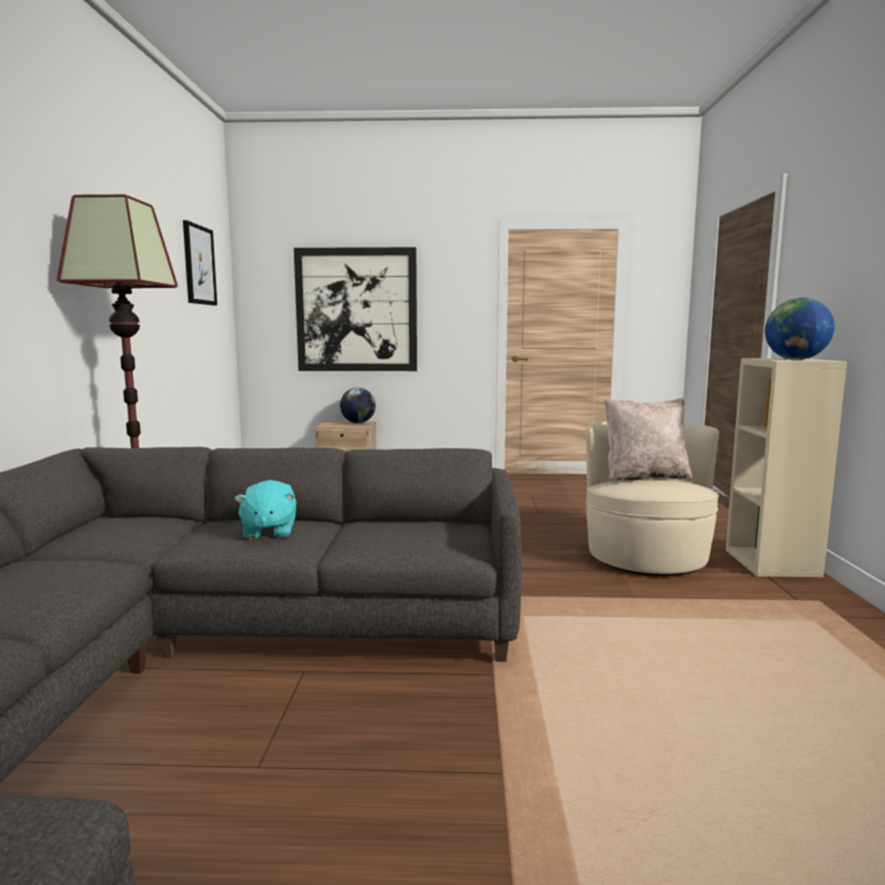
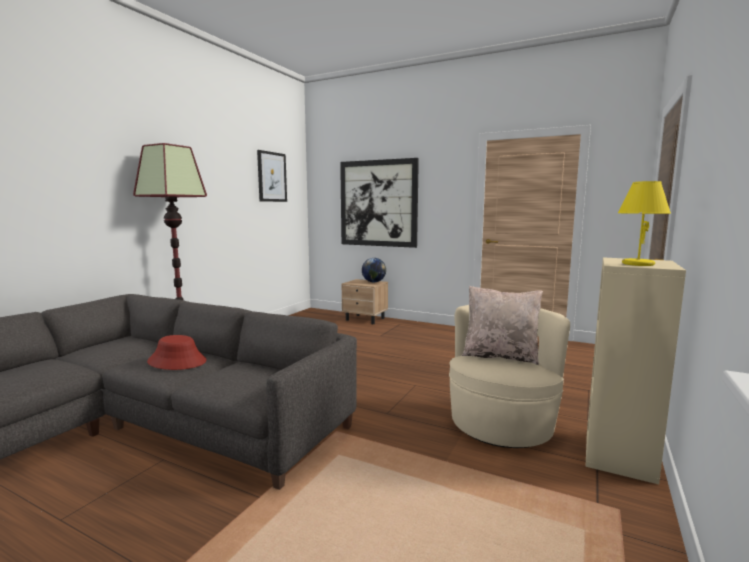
camera: 25 degrees right, 0 degrees up
turquoise plush toy [234,480,296,539] -> red hat [147,335,207,370]
globe [765,298,835,360] -> yellow table lamp [618,181,671,266]

